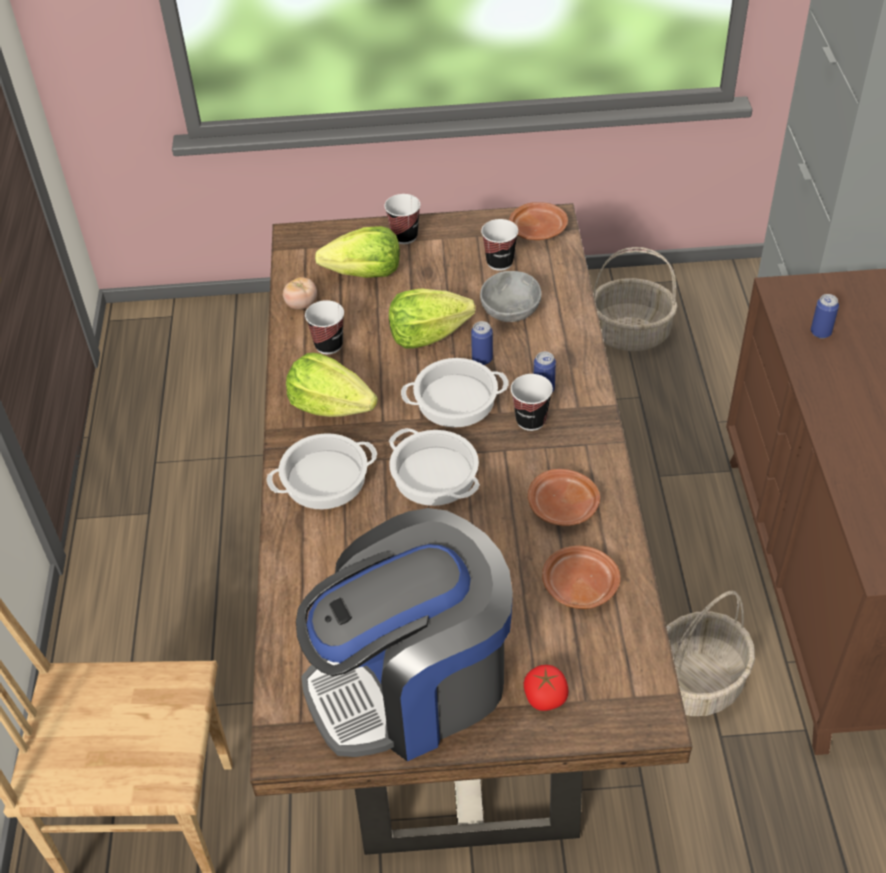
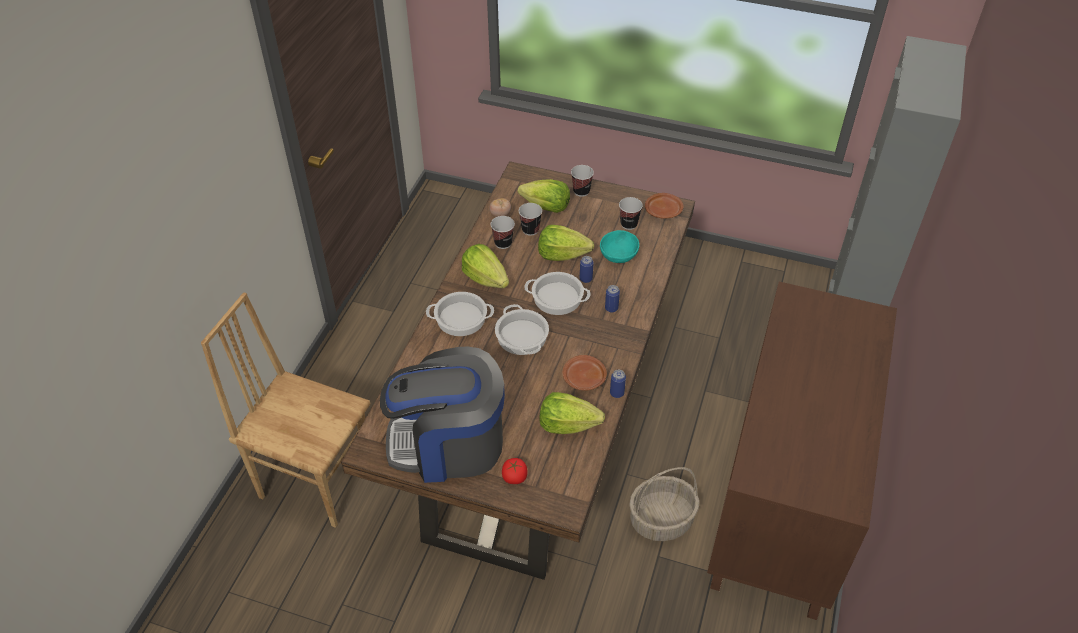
camera: 20 degrees right, 0 degrees up
grey bowl [480,271,541,322] -> turquoise bowl [600,230,639,263]
cup [511,374,553,431] -> cup moved to [519,203,542,236]
brown plate [542,545,621,609] -> lettuce [539,392,605,434]
basket [593,247,678,351] -> none
can [811,294,839,338] -> can moved to [610,370,626,398]

